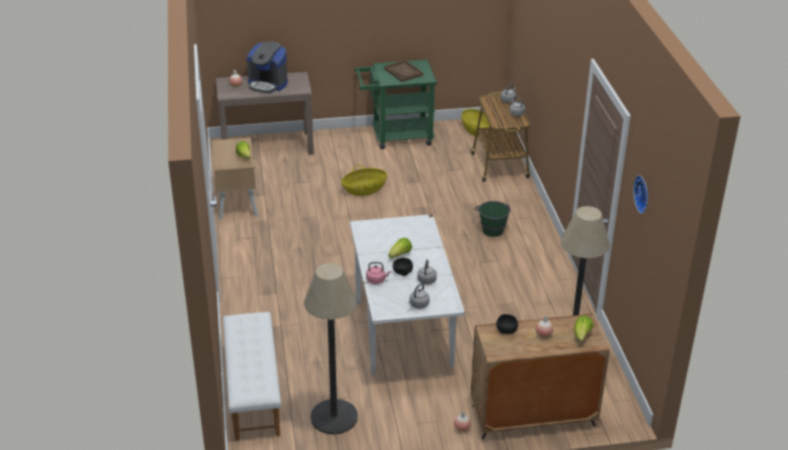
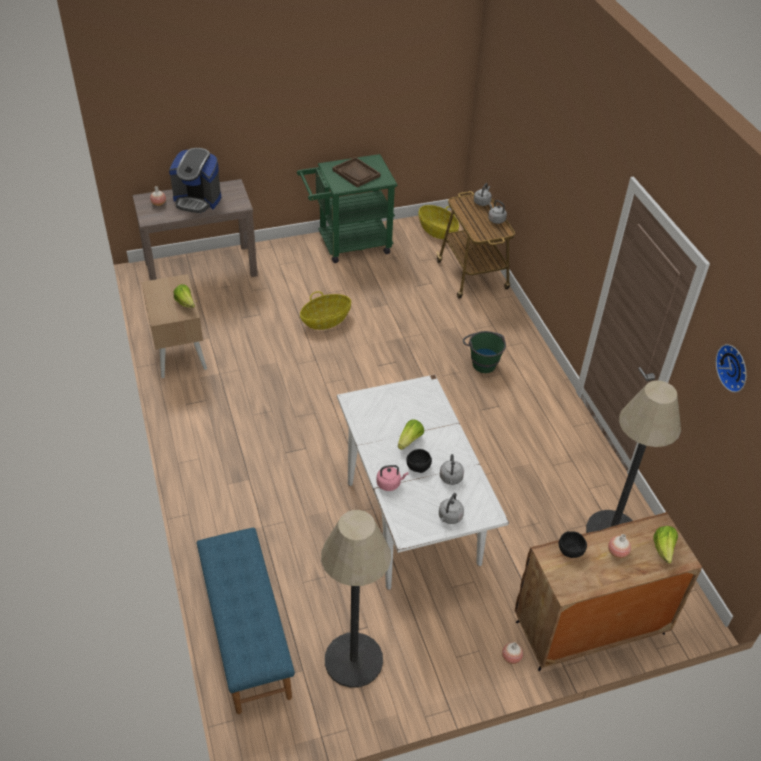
camera: 10 degrees left, 10 degrees up
white bench [223,312,281,441] -> blue bench [196,528,295,714]

